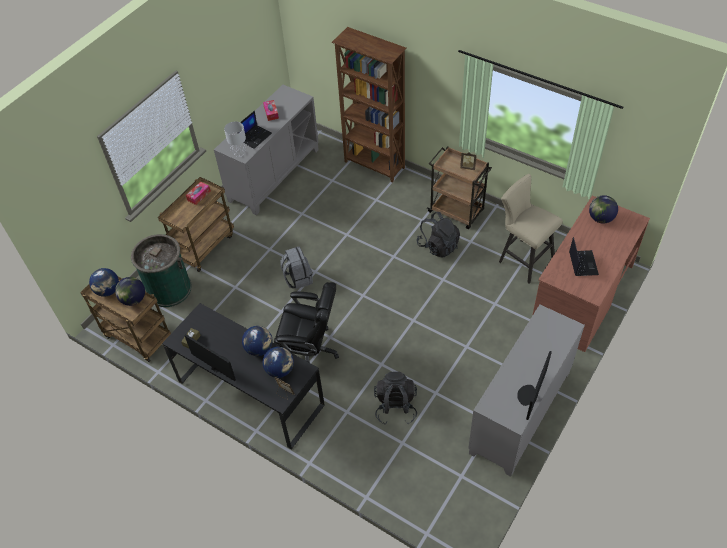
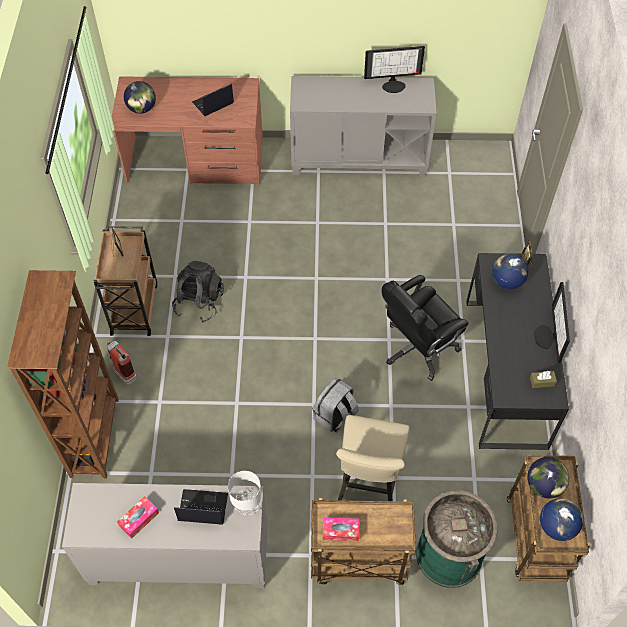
camera: 125 degrees left, 5 degrees up
globe [242,326,273,356] -> none
black office chair [274,282,339,363] -> black office chair turned 105 degrees counterclockwise [382,275,468,381]
black backpack [374,372,417,425] -> none
beige stool [499,174,563,283] -> beige stool moved to [336,415,410,501]
none -> fire extinguisher [107,341,137,385]

